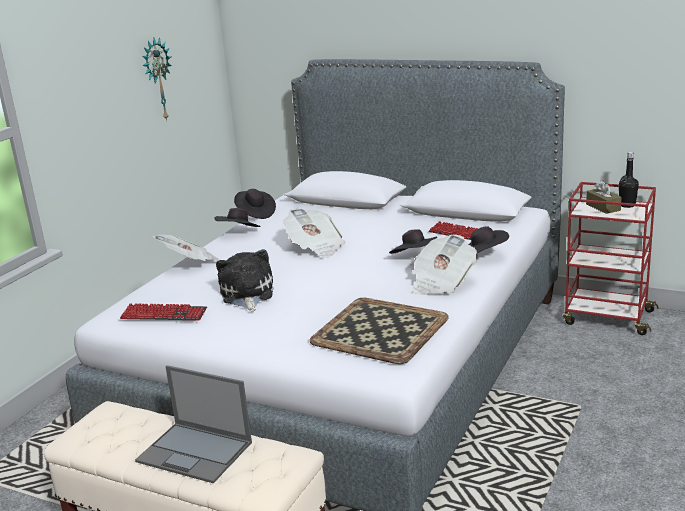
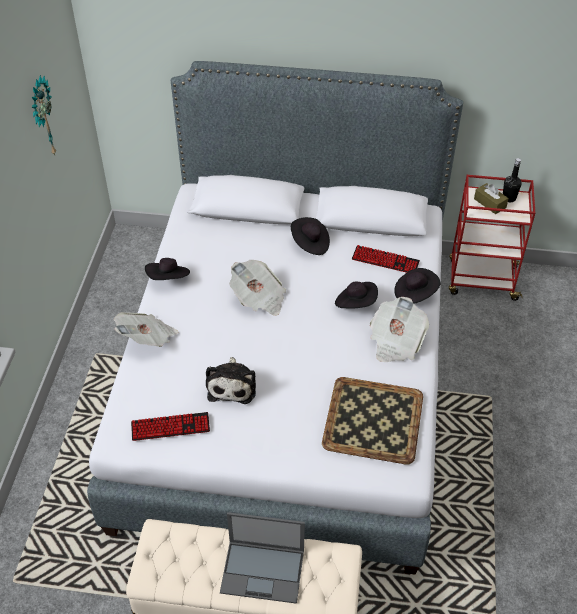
camera: 20 degrees left, 25 degrees up
plush toy [216,249,274,311] -> plush toy turned 150 degrees counterclockwise [206,357,256,404]
black hat [234,189,276,219] -> black hat moved to [291,217,330,255]

